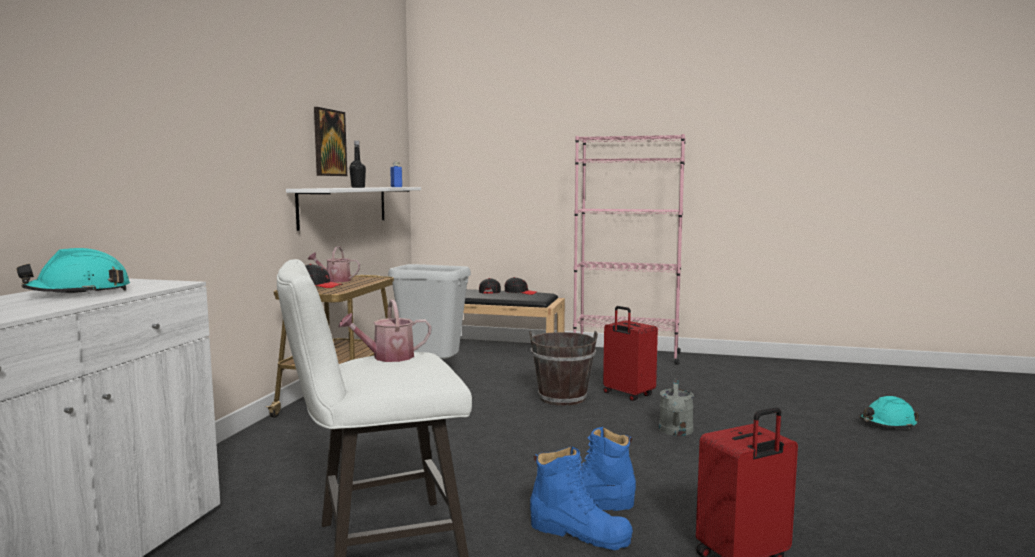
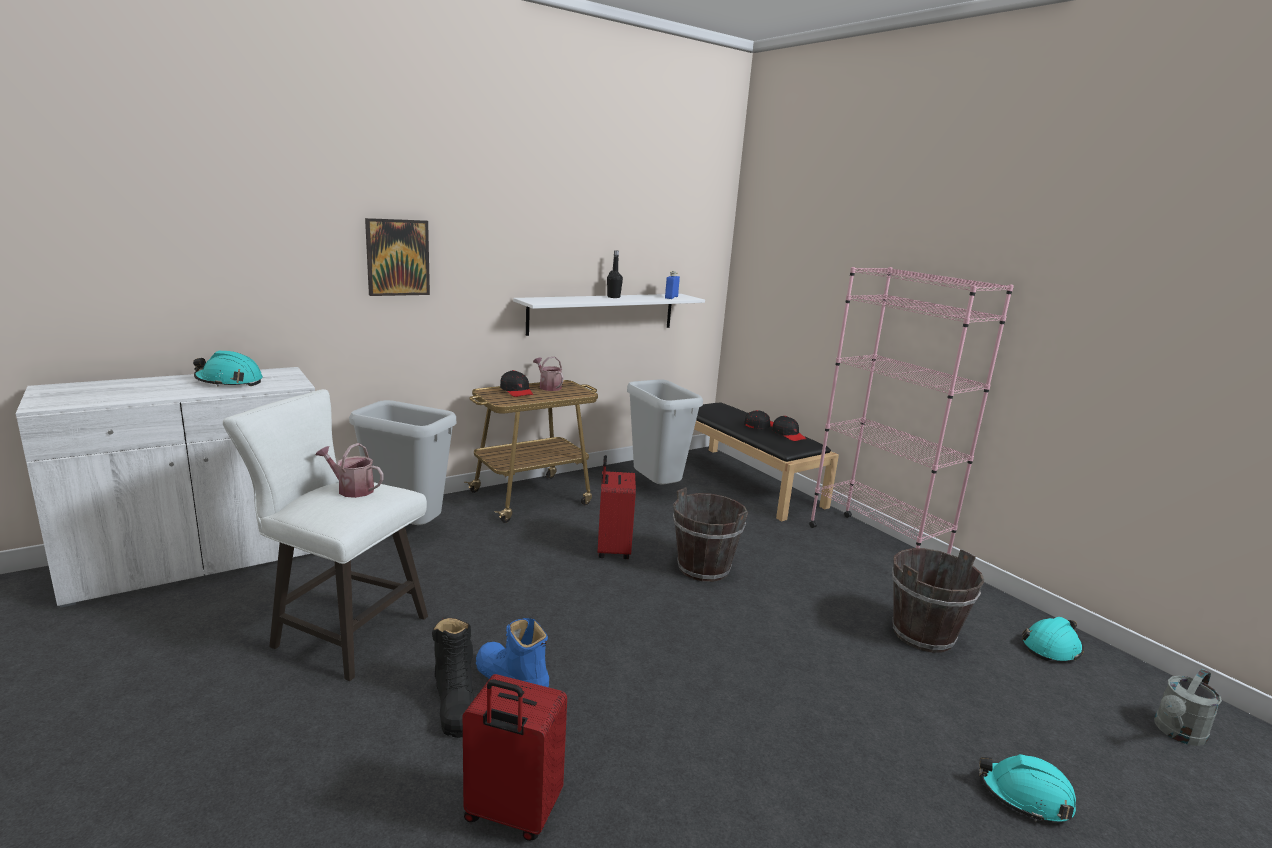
camera: 40 degrees right, 10 degrees up
picture [314,107,347,176] -> picture moved to [365,218,430,296]
blue boot [530,446,633,550] -> black boot [432,617,475,738]
red suitcase [603,306,658,401] -> red suitcase moved to [597,455,636,559]
grey watering can [659,379,694,436] -> grey watering can moved to [1154,669,1222,746]
none -> grey trash can [349,400,456,525]
none -> brown bucket [892,548,985,652]
none -> turquoise hard hat [1022,617,1084,661]

